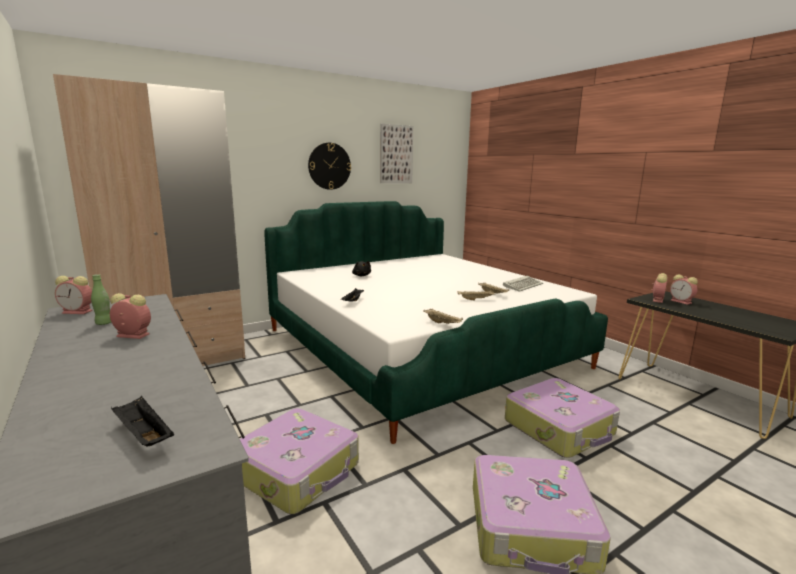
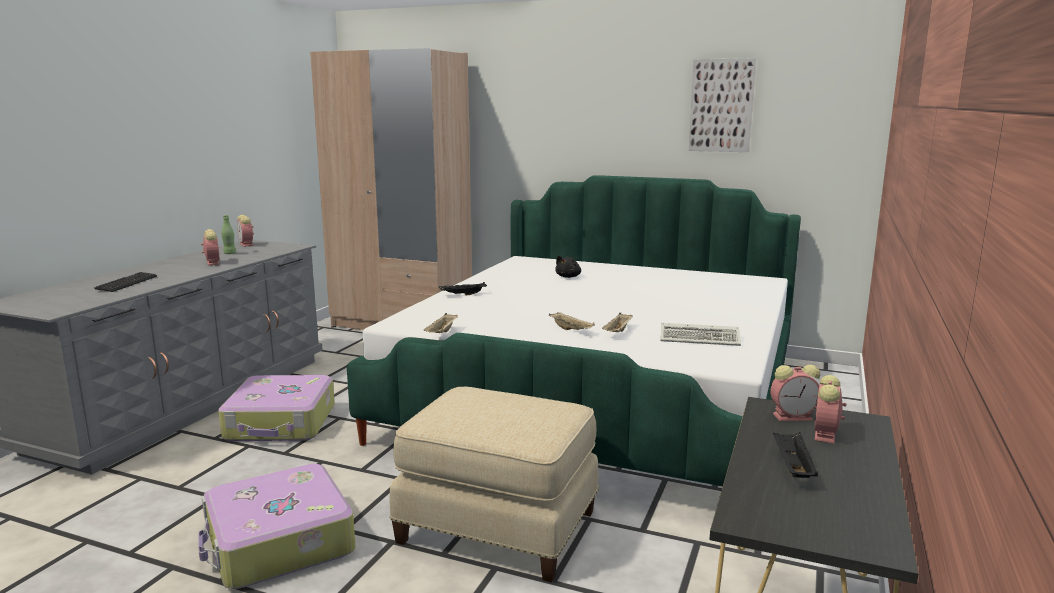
camera: 55 degrees right, 0 degrees up
black tray [111,396,174,447] -> black tray moved to [773,432,818,478]
wall clock [308,143,351,190] -> none
suitcase [505,378,620,458] -> beige ottoman [390,387,599,582]
none -> keyboard [94,272,157,292]

